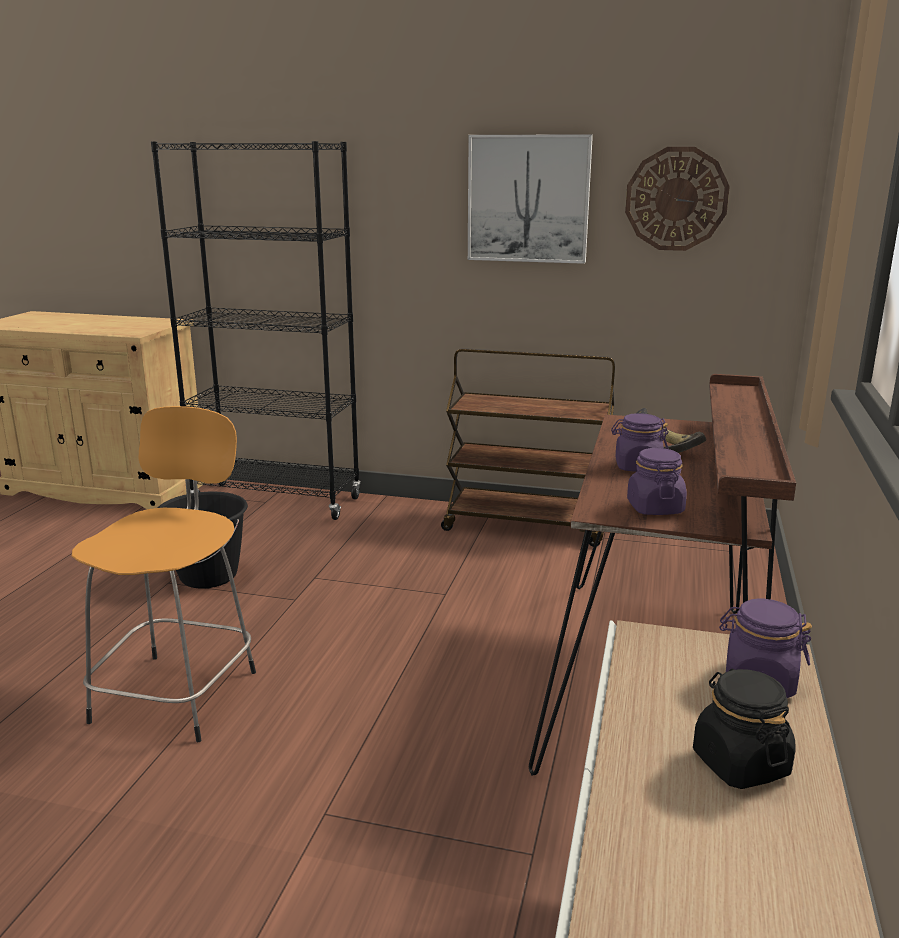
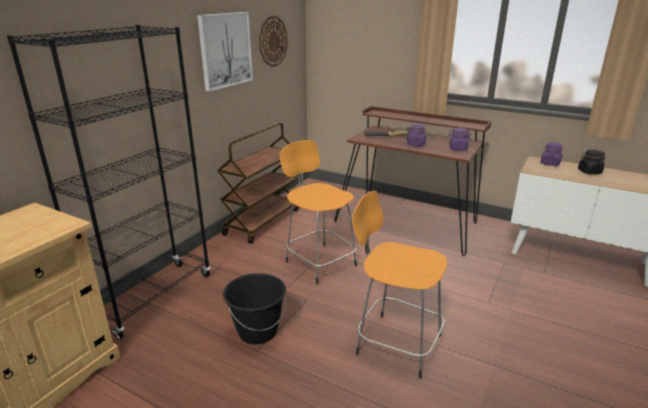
camera: 75 degrees left, 5 degrees up
none -> orange stool [280,140,357,285]

